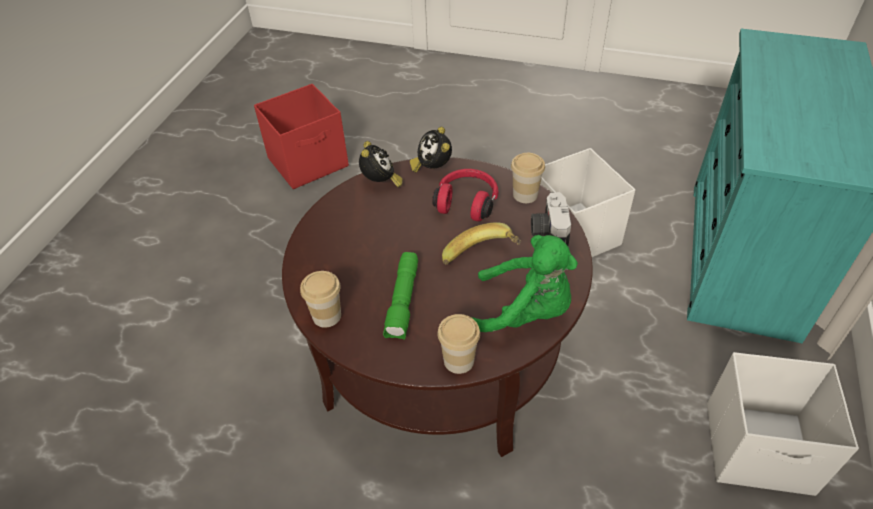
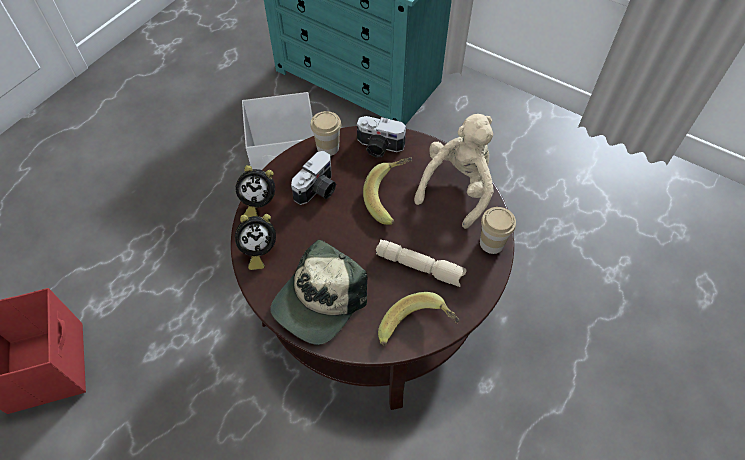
camera: 75 degrees left, 10 degrees up
cup [300,271,341,328] -> banana [378,292,459,346]
alarm clock [359,141,403,188] -> alarm clock turned 150 degrees clockwise [235,214,276,270]
green flashlight [383,252,418,340] -> beige flashlight [376,239,467,287]
red headphones [432,169,499,222] -> camera [291,151,336,205]
green plush toy [471,235,578,332] -> beige plush toy [414,114,494,229]
white storage box [707,352,859,496] -> none
none -> cap [270,240,367,345]

